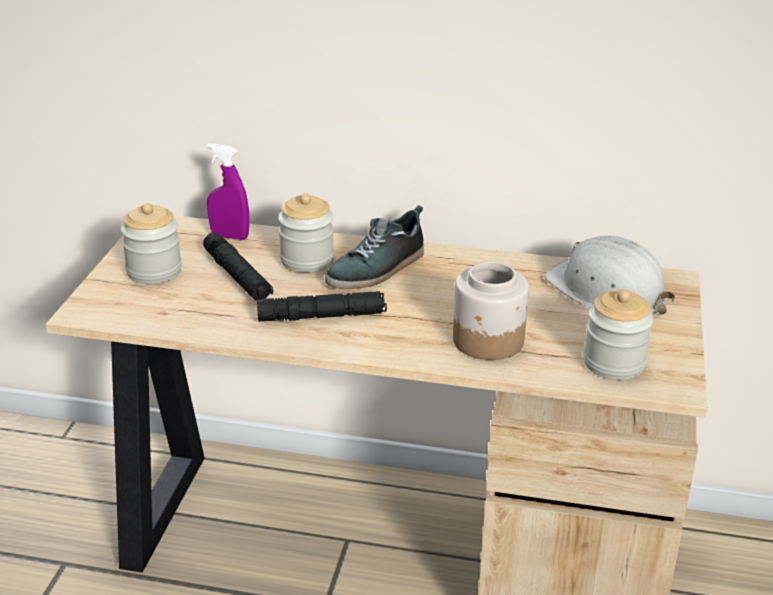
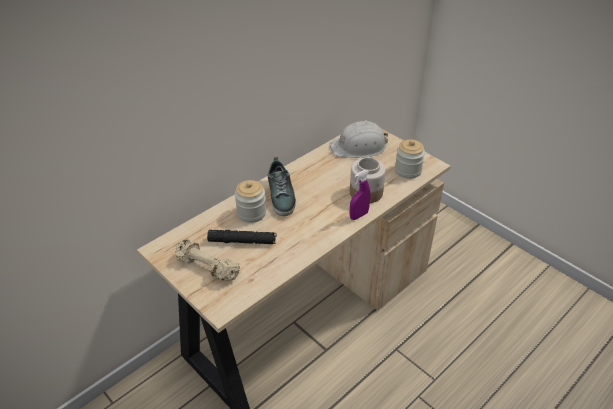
camera: 55 degrees left, 10 degrees up
jar [121,203,182,284] -> beige dumbbell [175,239,240,281]
purple spray bottle [207,143,249,240] -> purple spray bottle moved to [350,170,370,220]
black flashlight [257,291,387,322] -> none

